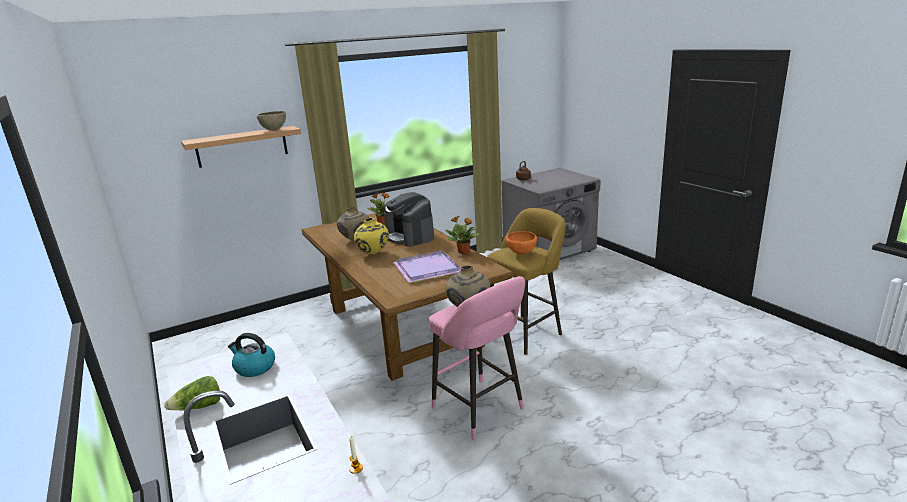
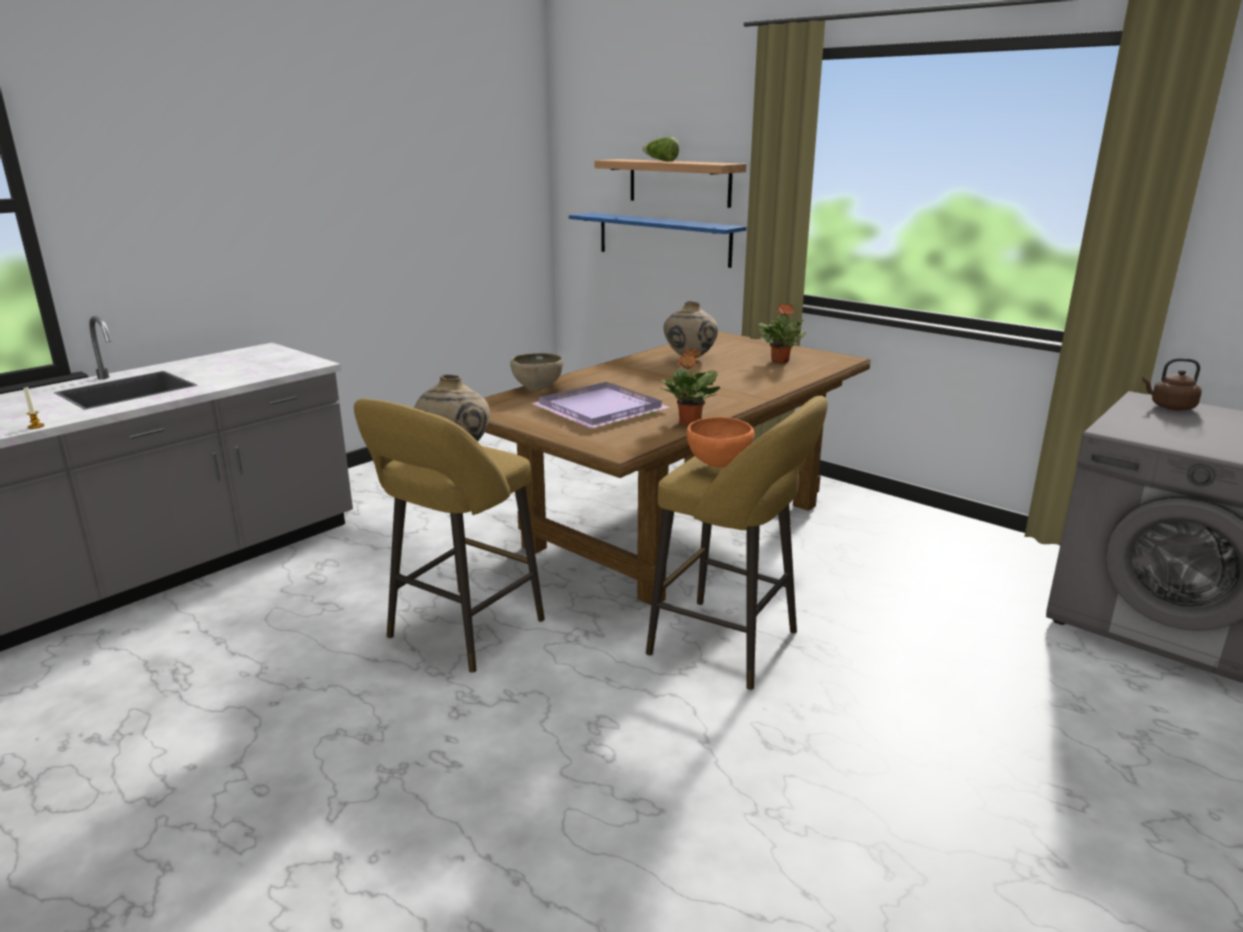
camera: 70 degrees right, 0 degrees up
lettuce [164,376,220,410] -> lettuce moved to [643,137,680,161]
kettle [228,333,275,377] -> none
brown bowl [257,111,286,131] -> brown bowl moved to [510,353,563,391]
yellow vase [354,218,389,255] -> none
coffee machine [384,192,434,247] -> none
pink stool [429,276,525,439] -> yellow stool [354,399,545,673]
none -> blue shelf [569,213,747,268]

